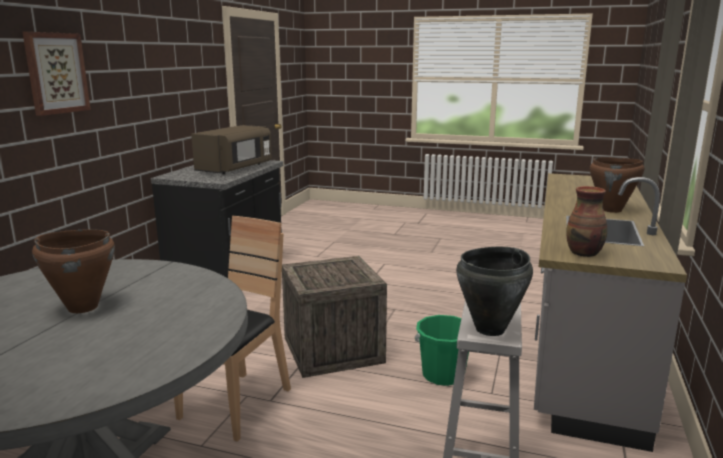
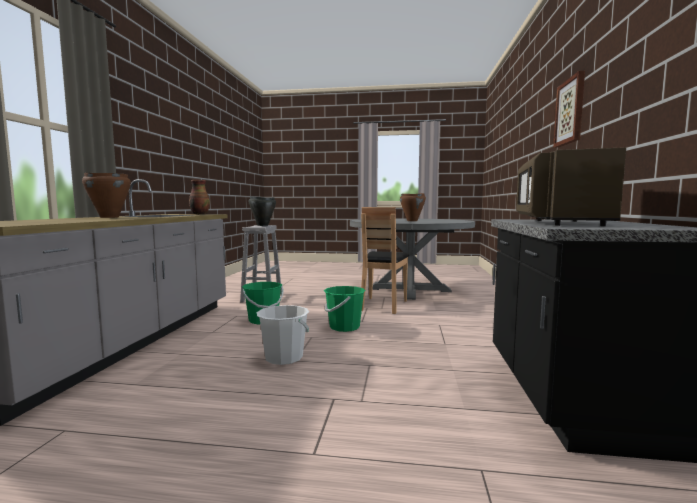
camera: 170 degrees right, 10 degrees down
crate [282,256,387,378] -> green bucket [324,286,366,332]
none -> white bucket [257,305,309,365]

